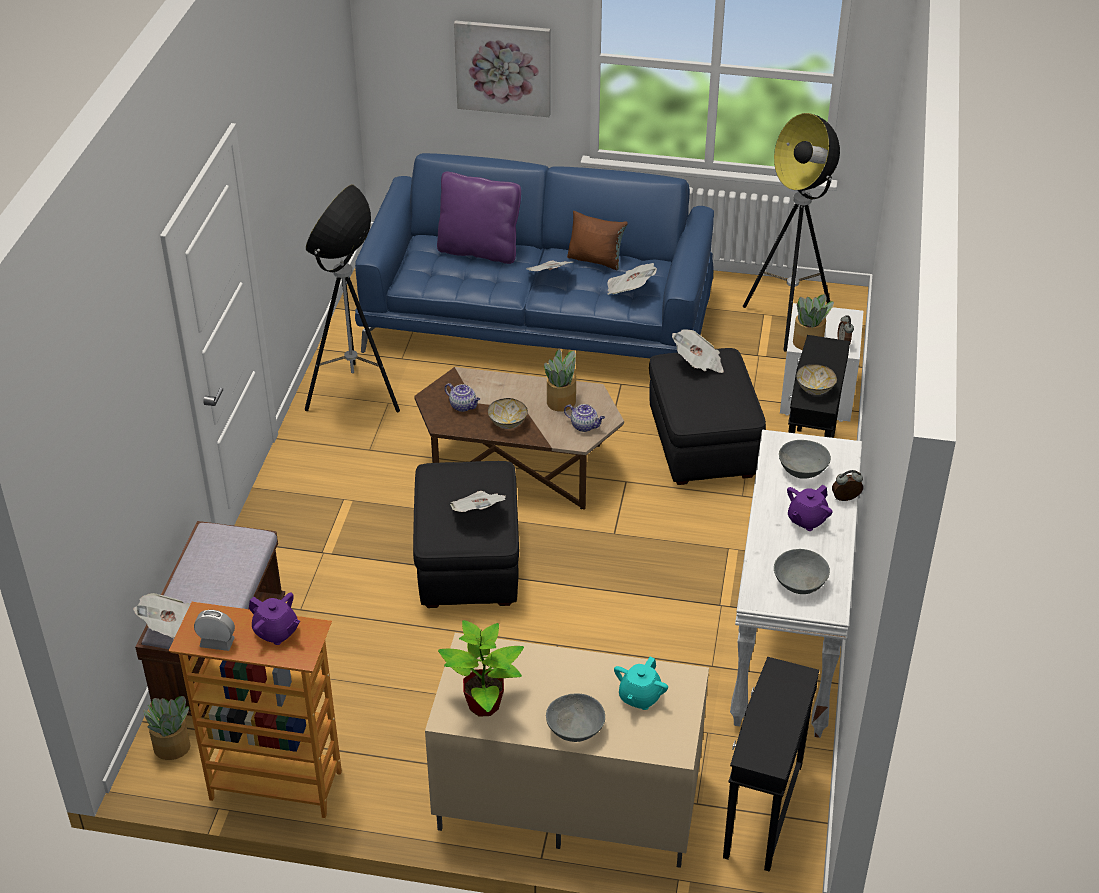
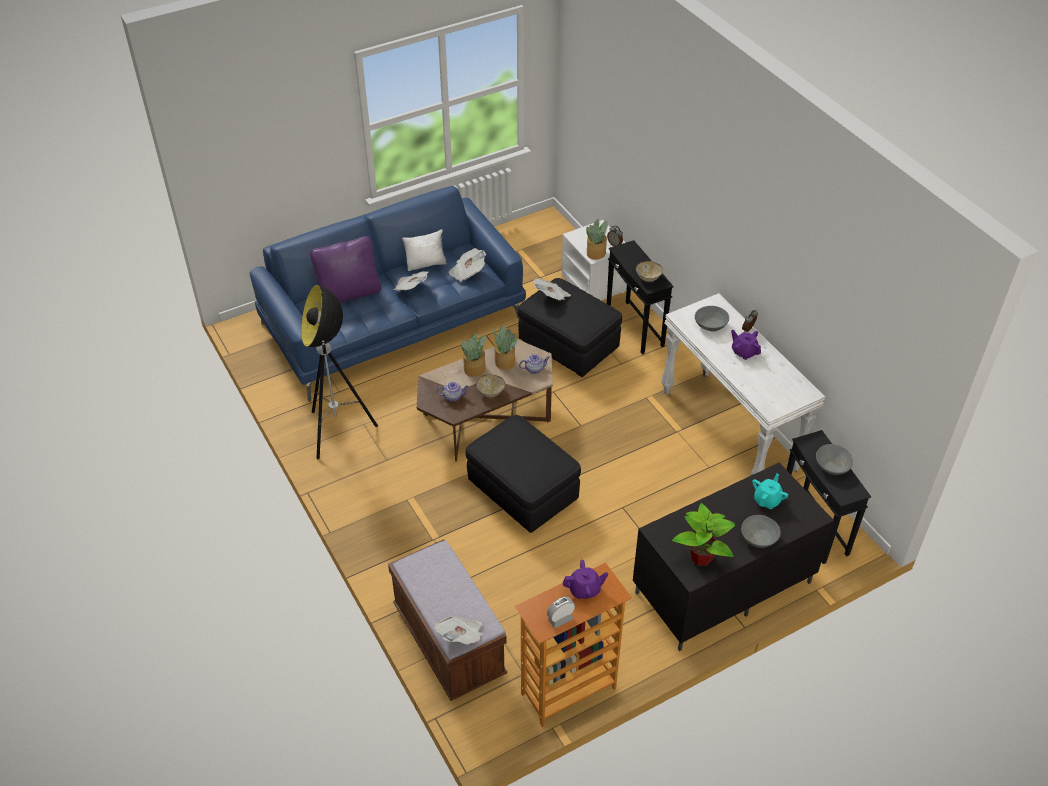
camera: 40 degrees left, 5 degrees up
potted plant [143,696,190,760] -> potted plant moved to [461,333,486,377]
beige tv stand [425,633,709,868] -> black tv stand [633,462,834,651]
newspaper [450,491,506,512] -> none
picture [454,20,550,117] -> none
brown pillow [567,211,628,270] -> white pillow [402,229,447,271]
turquoise teapot [614,657,668,710] -> turquoise teapot turned 135 degrees counterclockwise [752,474,788,509]
floor lamp [743,113,840,352] -> none
grey bowl [774,549,830,594] -> grey bowl moved to [816,444,853,475]
purple teapot [787,485,832,531] -> purple teapot turned 135 degrees clockwise [731,330,761,360]

